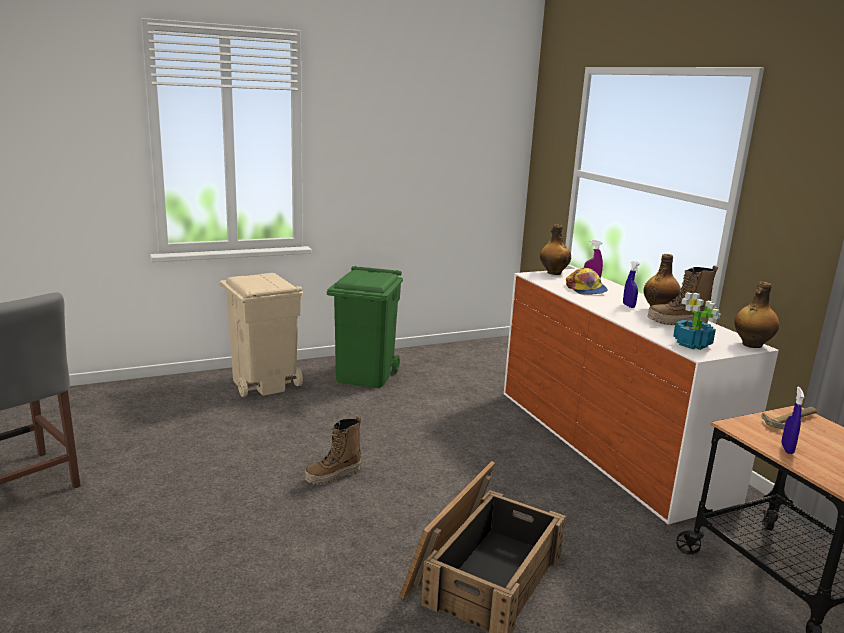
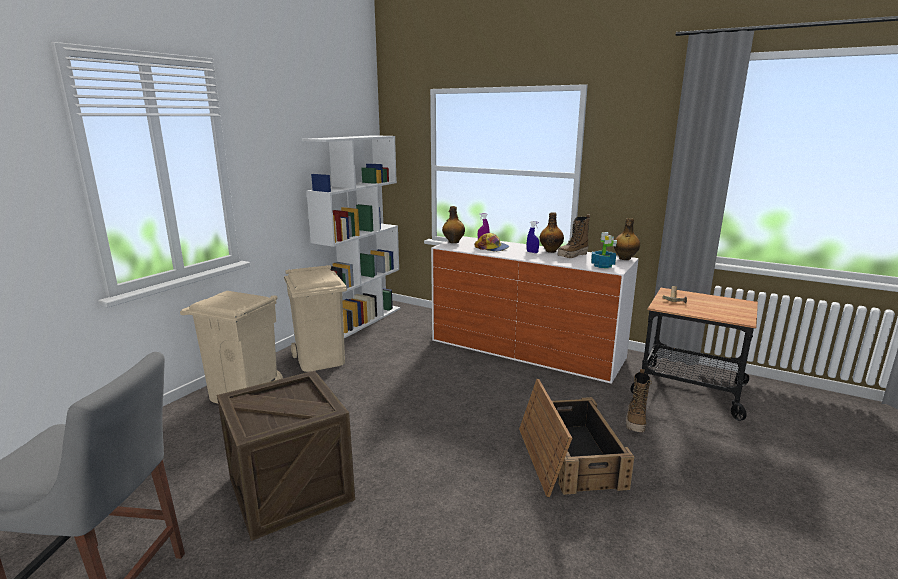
camera: 35 degrees left, 0 degrees up
boot [305,416,361,485] -> boot moved to [626,369,652,432]
green trash can [327,266,403,388] -> beige trash can [284,265,347,372]
blue spray bottle [781,387,804,454] -> none
none -> crate [217,371,355,541]
none -> white bookcase [302,135,401,338]

